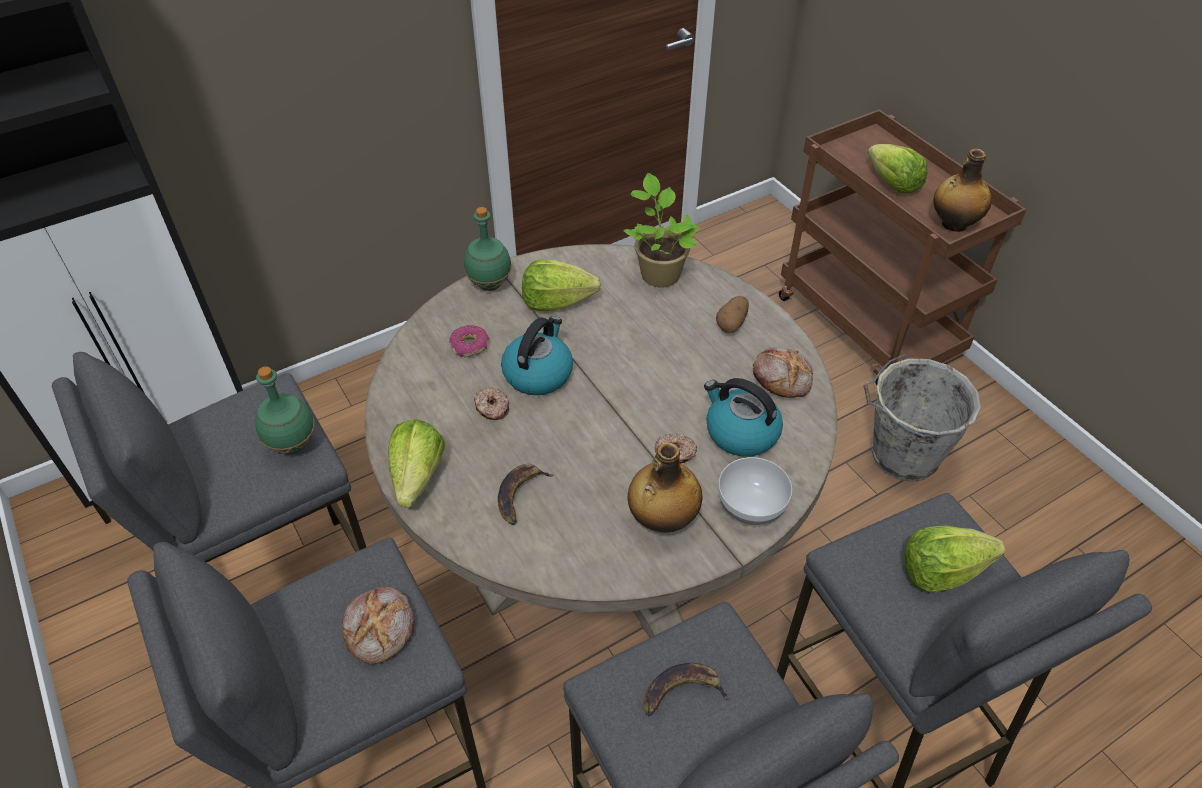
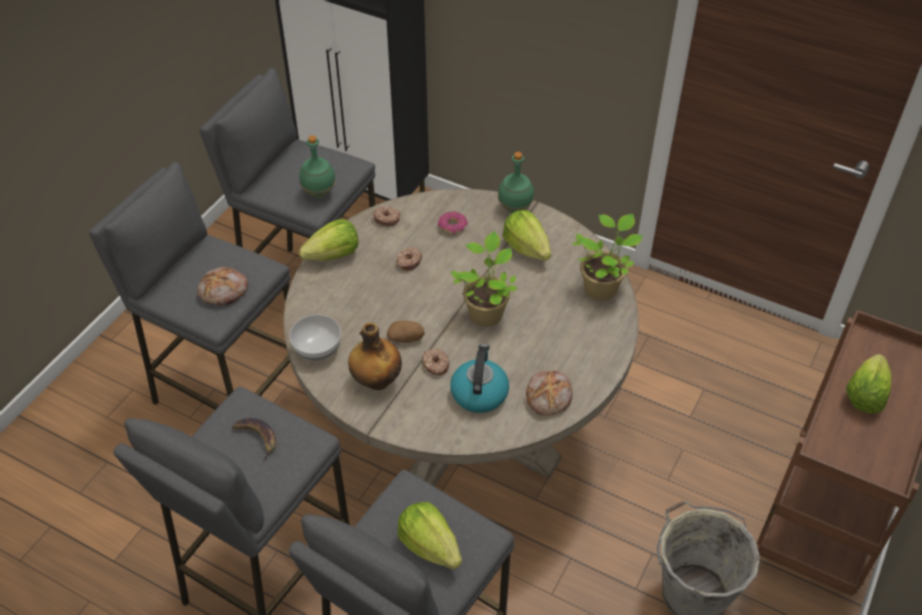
camera: 60 degrees right, 0 degrees up
banana [498,464,554,525] -> none
kettle [501,316,573,395] -> none
potato [716,296,749,333] -> potato moved to [387,321,425,343]
bowl [718,457,792,525] -> bowl moved to [289,315,341,361]
bottle [933,149,991,232] -> none
none -> donut [373,207,400,226]
none -> potted plant [451,232,517,327]

